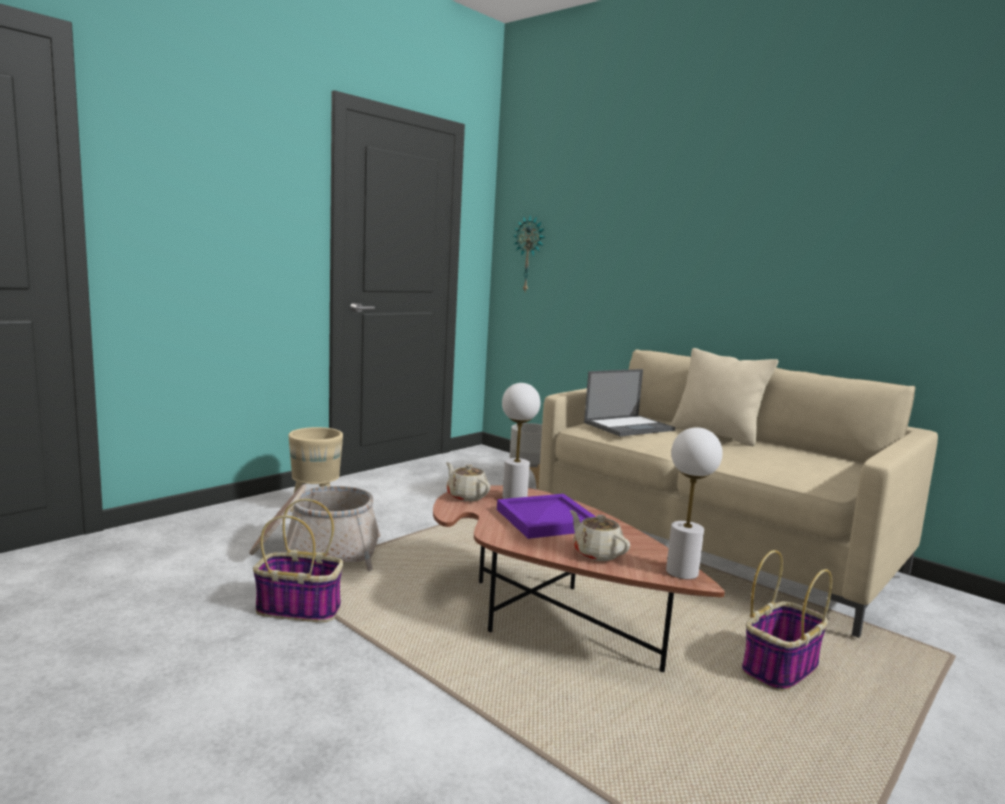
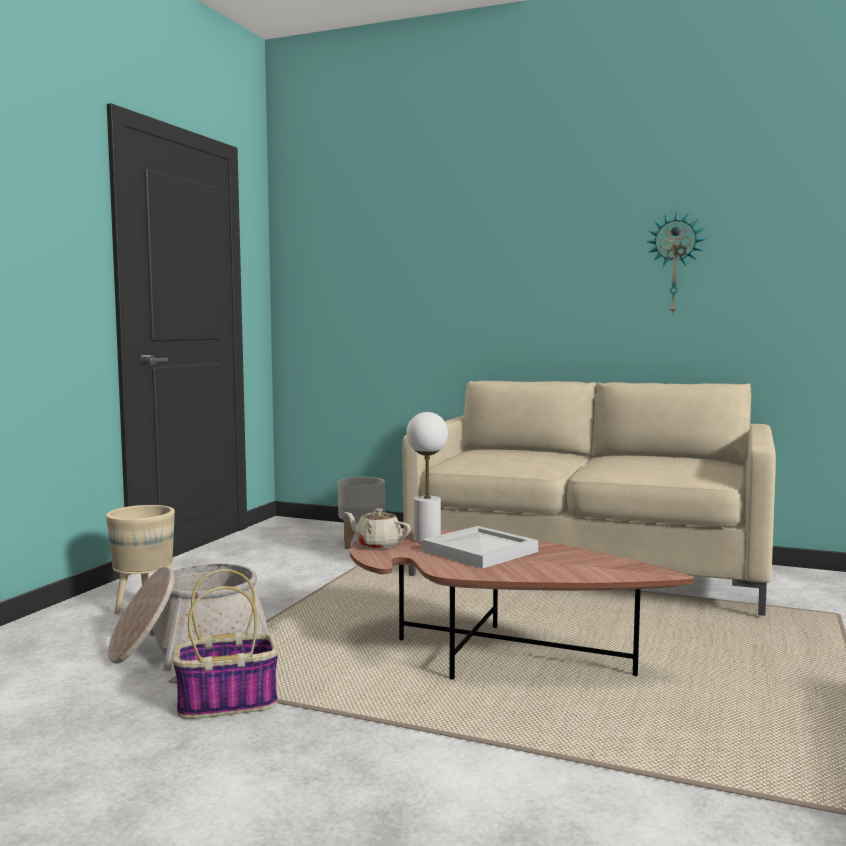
camera: 20 degrees left, 5 degrees down
purple tray [497,494,596,539] -> white tray [422,526,538,569]
wall clock [513,214,545,291] -> wall clock moved to [647,212,705,316]
beige teapot [570,510,630,561] -> none
laptop [584,369,675,436] -> none
white table lamp [666,427,723,579] -> none
beige pillow [671,348,779,446] -> none
basket [742,550,832,691] -> none

